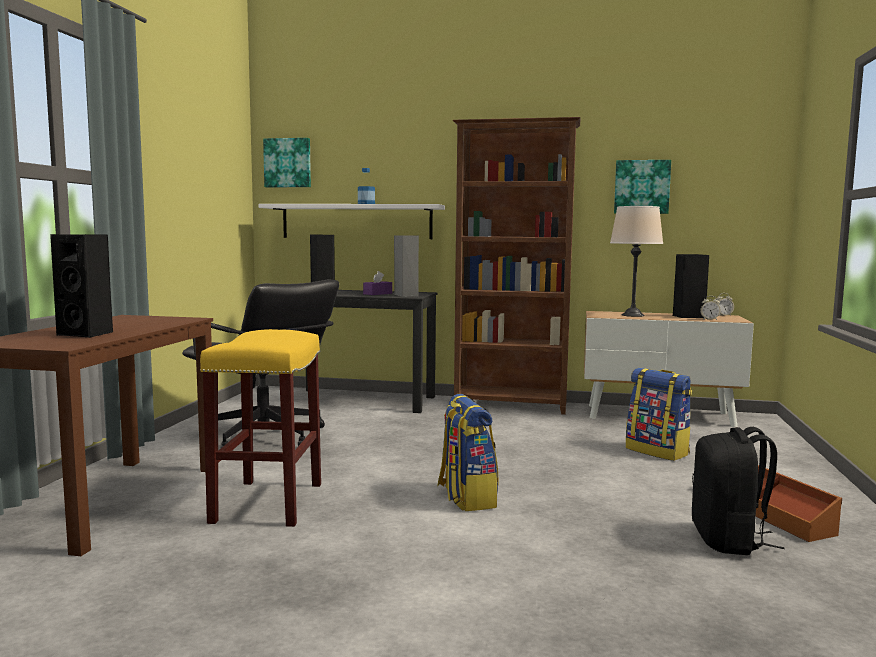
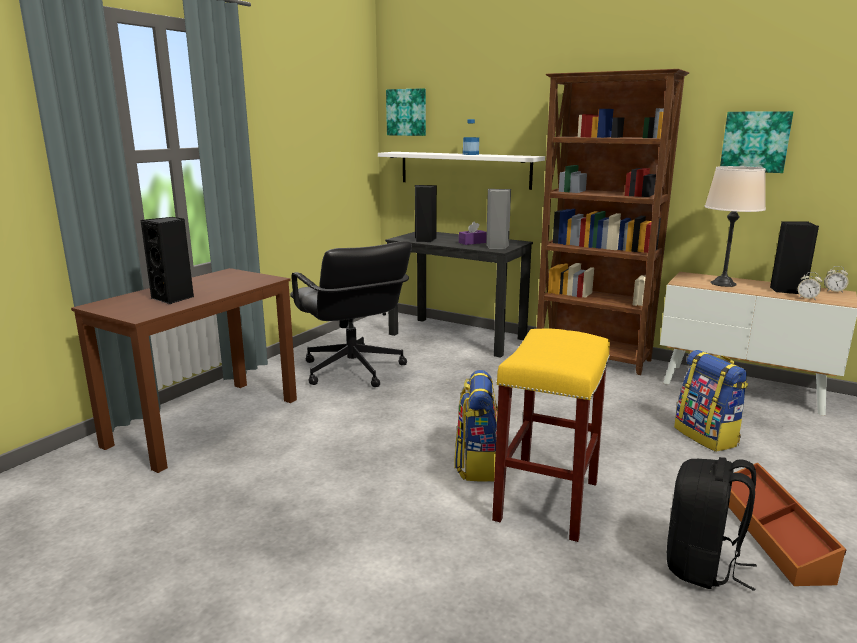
camera: 20 degrees right, 10 degrees up
yellow stool [200,329,321,527] -> yellow stool moved to [492,329,610,542]

